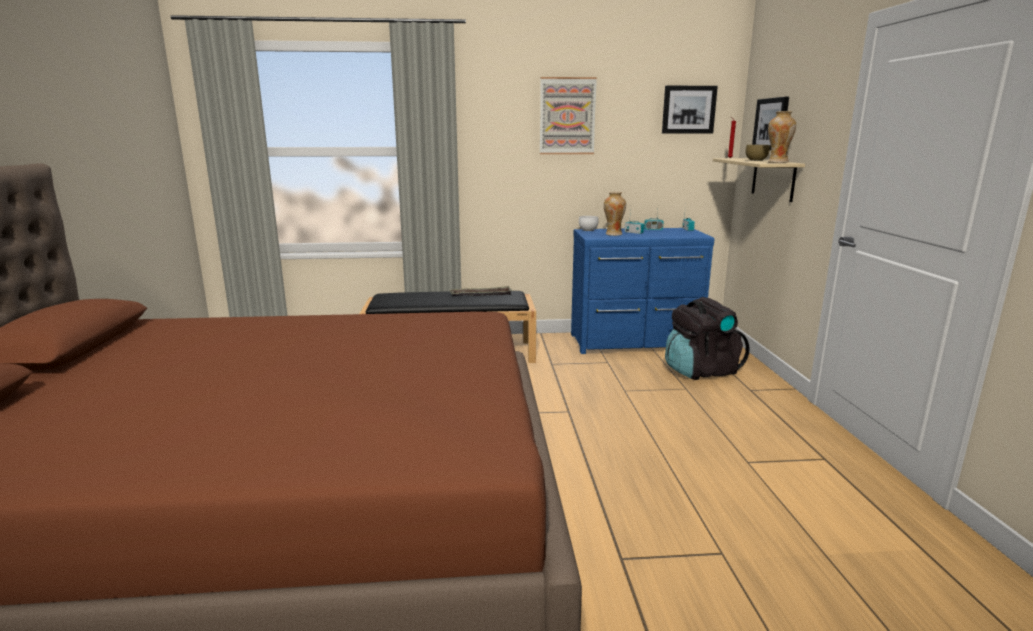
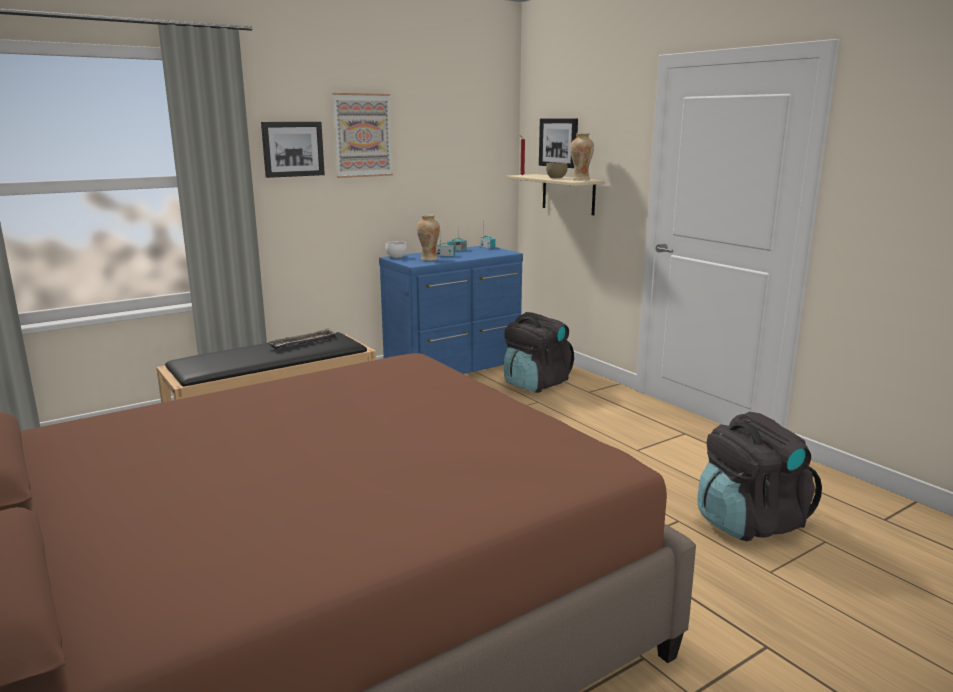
camera: 30 degrees left, 0 degrees up
picture [662,86,718,134] -> picture moved to [261,122,325,178]
none -> black backpack [697,412,822,541]

